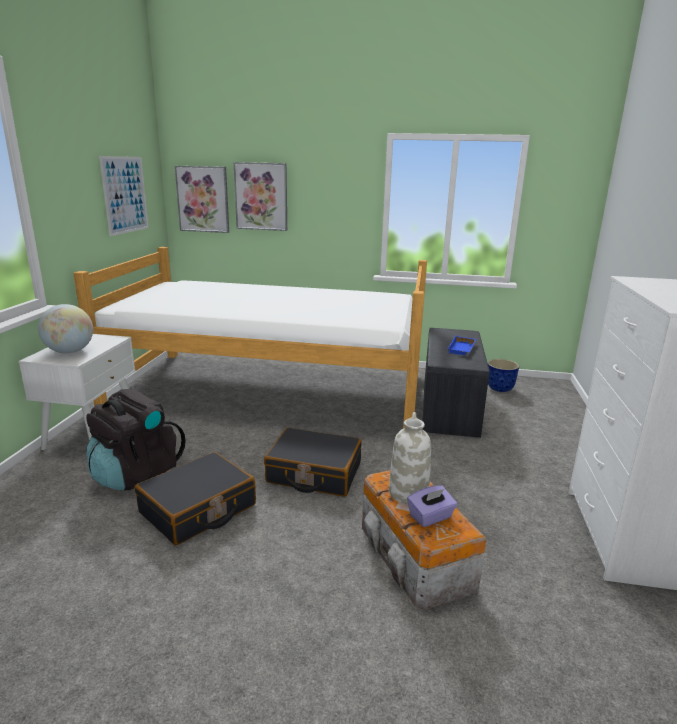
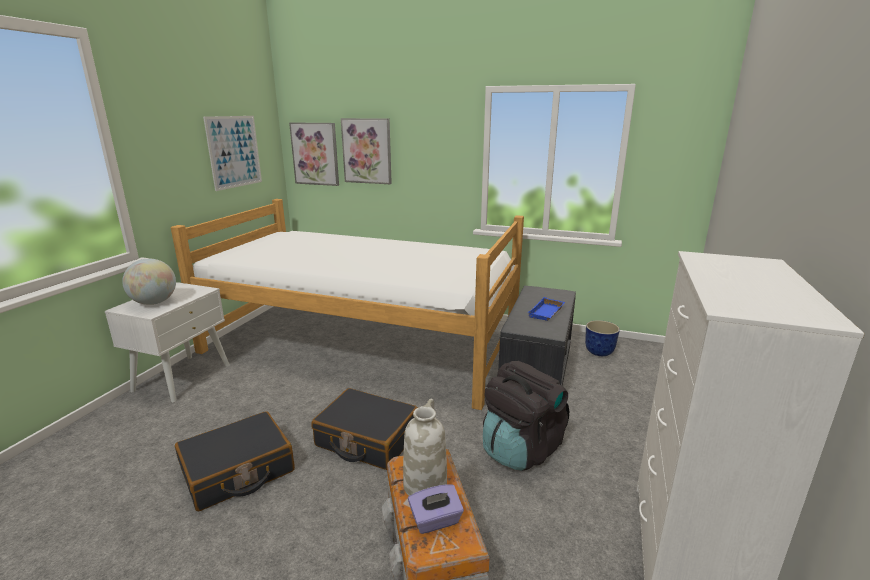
camera: 10 degrees right, 0 degrees up
black backpack [86,389,186,491] -> black backpack moved to [483,361,569,471]

